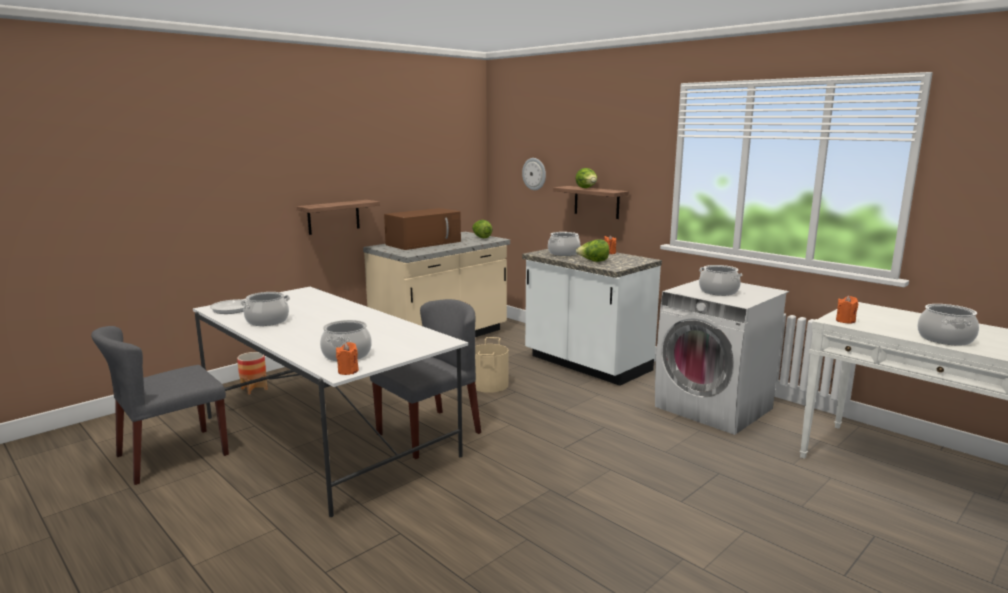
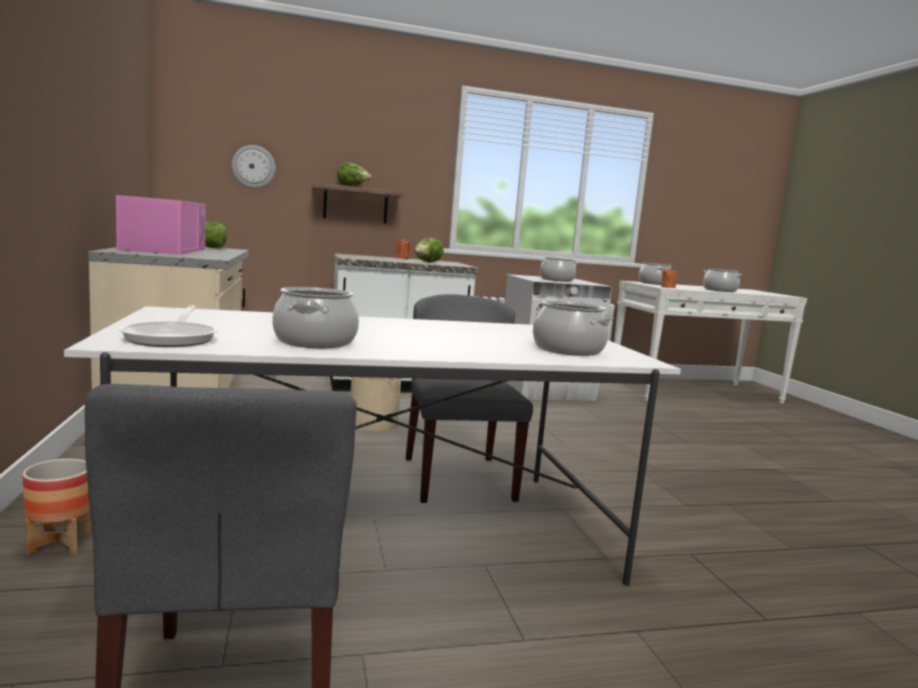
camera: 60 degrees left, 5 degrees down
shelf [296,200,380,235] -> none
orange candle [336,342,359,375] -> none
brown microwave [384,208,461,250] -> pink microwave [116,195,206,255]
cooking pot [548,232,580,256] -> cooking pot moved to [639,263,672,285]

